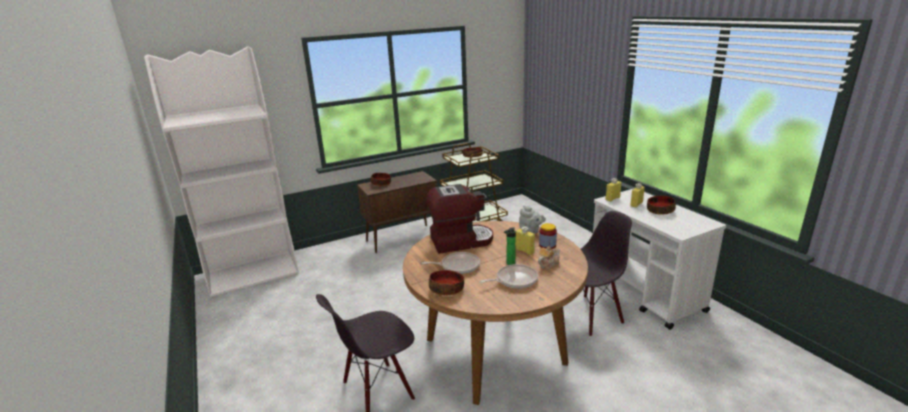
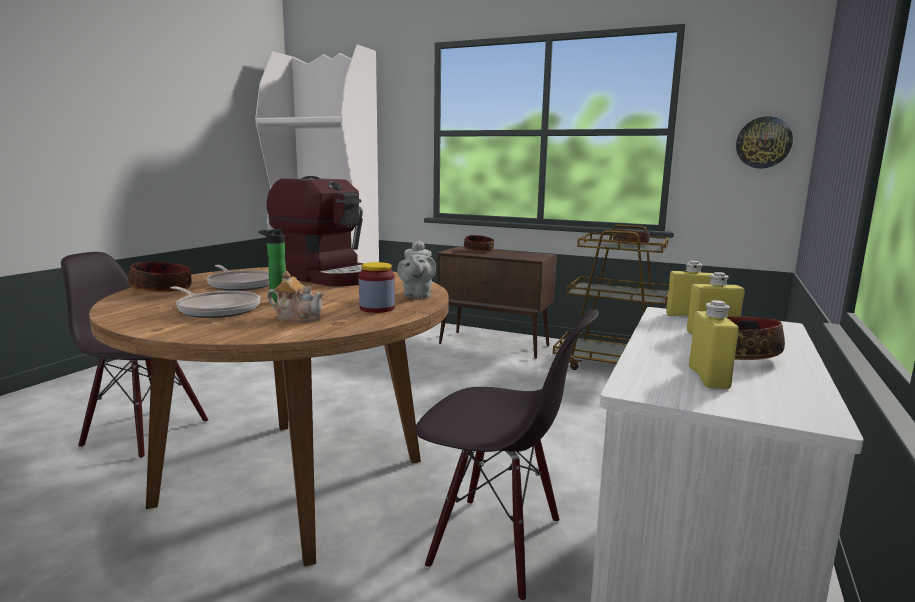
camera: 50 degrees right, 10 degrees down
yellow bottle [515,226,535,255] -> yellow bottle moved to [689,300,739,389]
none -> wall clock [736,116,793,168]

